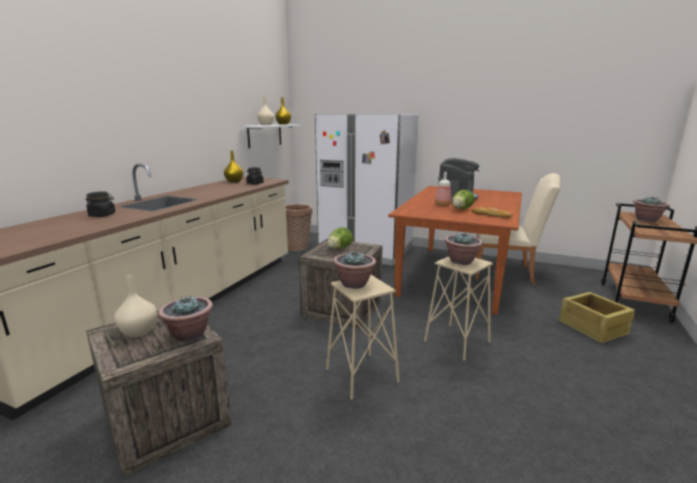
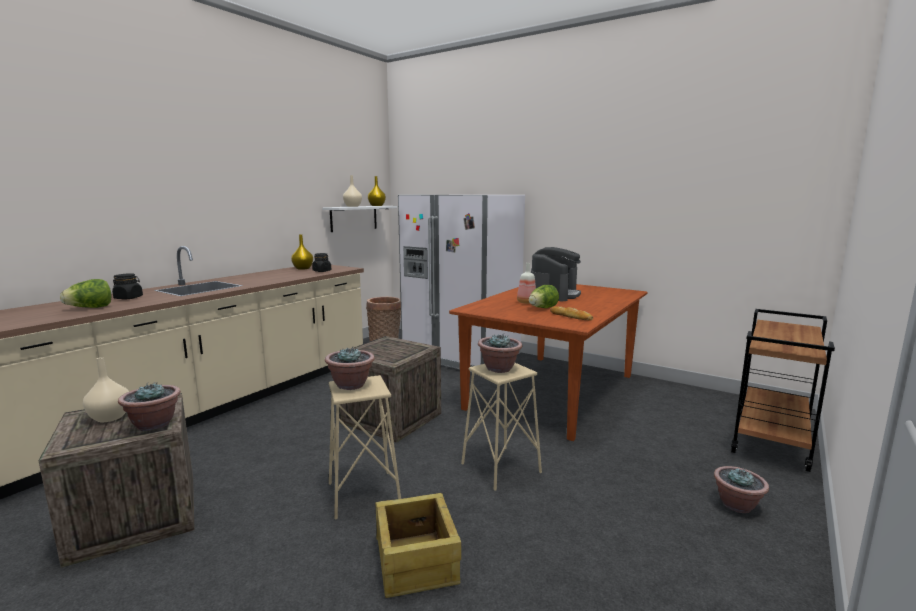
camera: 10 degrees right, 5 degrees down
lettuce [327,227,353,249] -> lettuce moved to [60,279,111,308]
beige chair [475,173,560,285] -> none
crate [558,292,635,343] -> crate moved to [375,493,461,598]
potted plant [633,196,670,222] -> potted plant moved to [714,466,769,513]

